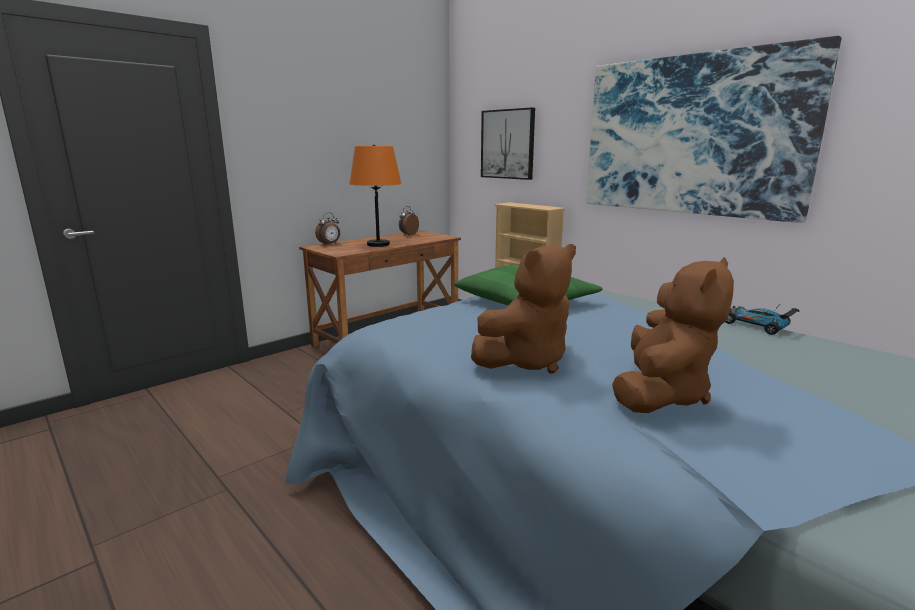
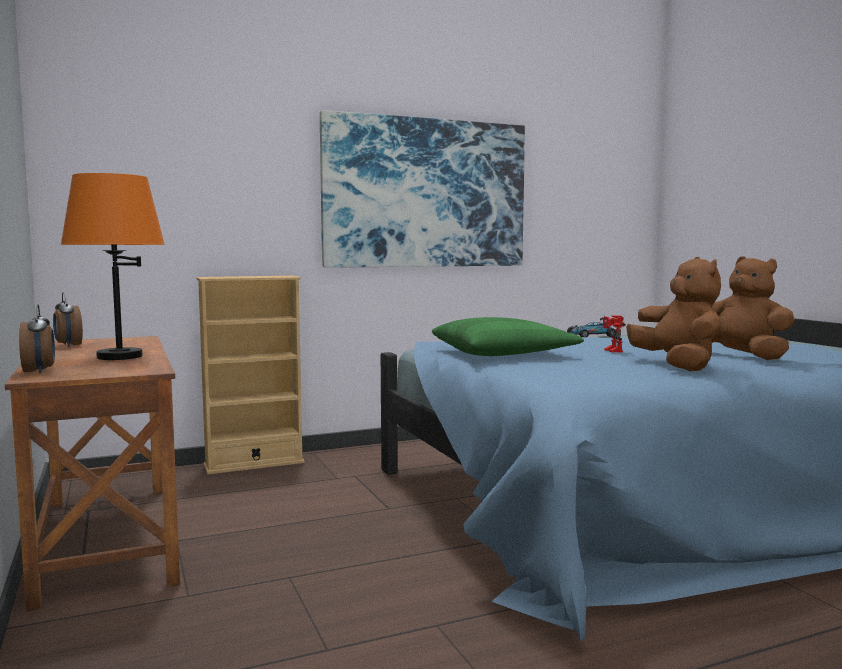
camera: 70 degrees left, 10 degrees down
picture [481,107,535,180] -> none
none -> toy robot [603,315,626,352]

